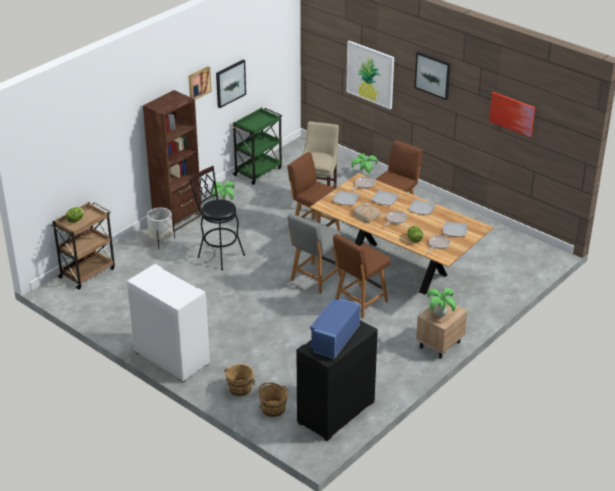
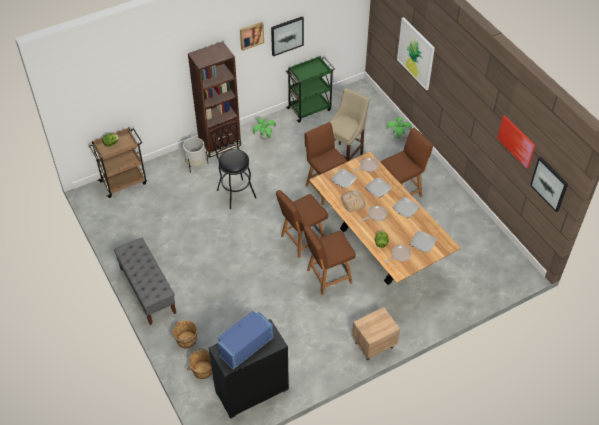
camera: 20 degrees right, 15 degrees up
white cabinet [127,264,210,382] -> grey bench [114,238,176,325]
grey chair [288,213,343,294] -> brown chair [276,190,328,258]
picture [414,52,451,100] -> picture moved to [530,157,568,212]
potted plant [427,288,456,317] -> none

